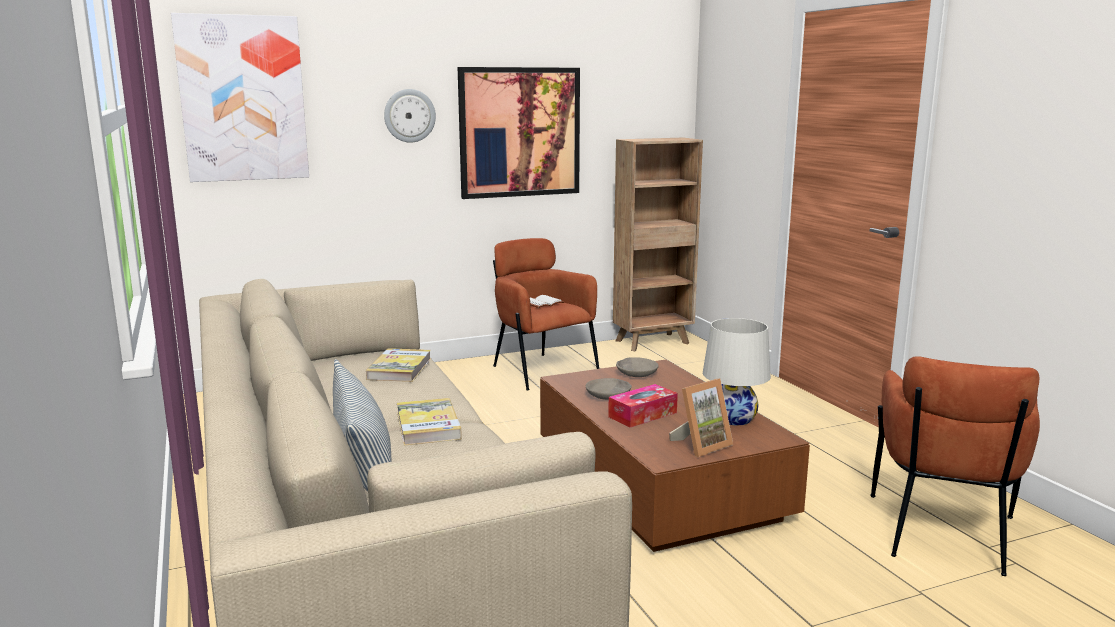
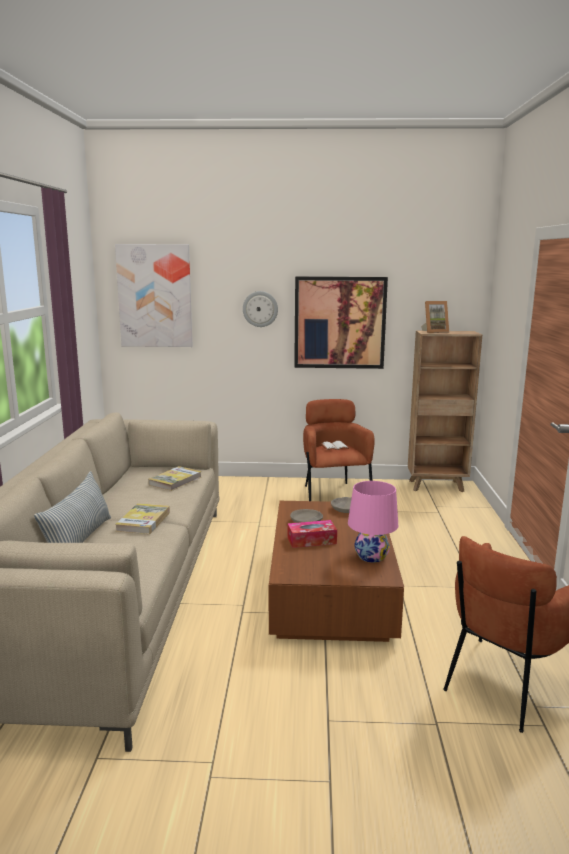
camera: 25 degrees right, 0 degrees up
picture frame [669,379,733,457] -> picture frame moved to [421,301,449,333]
white table lamp [703,318,771,425] -> pink table lamp [348,481,398,563]

